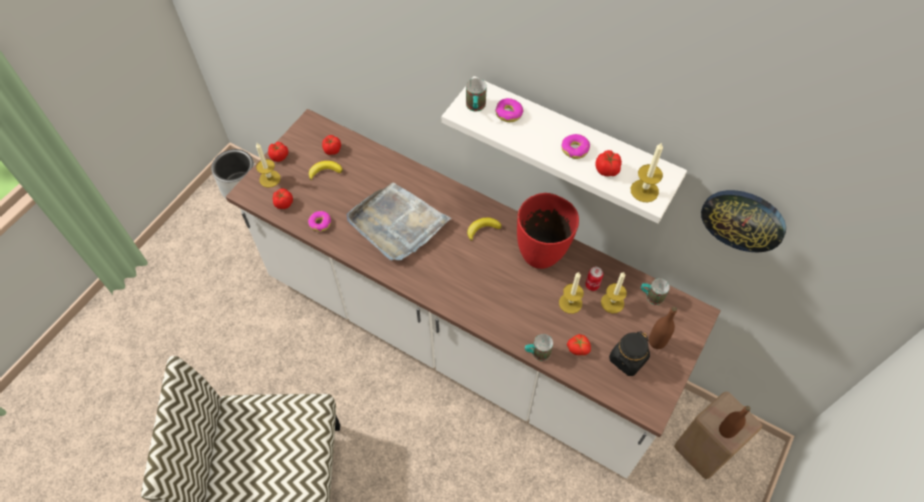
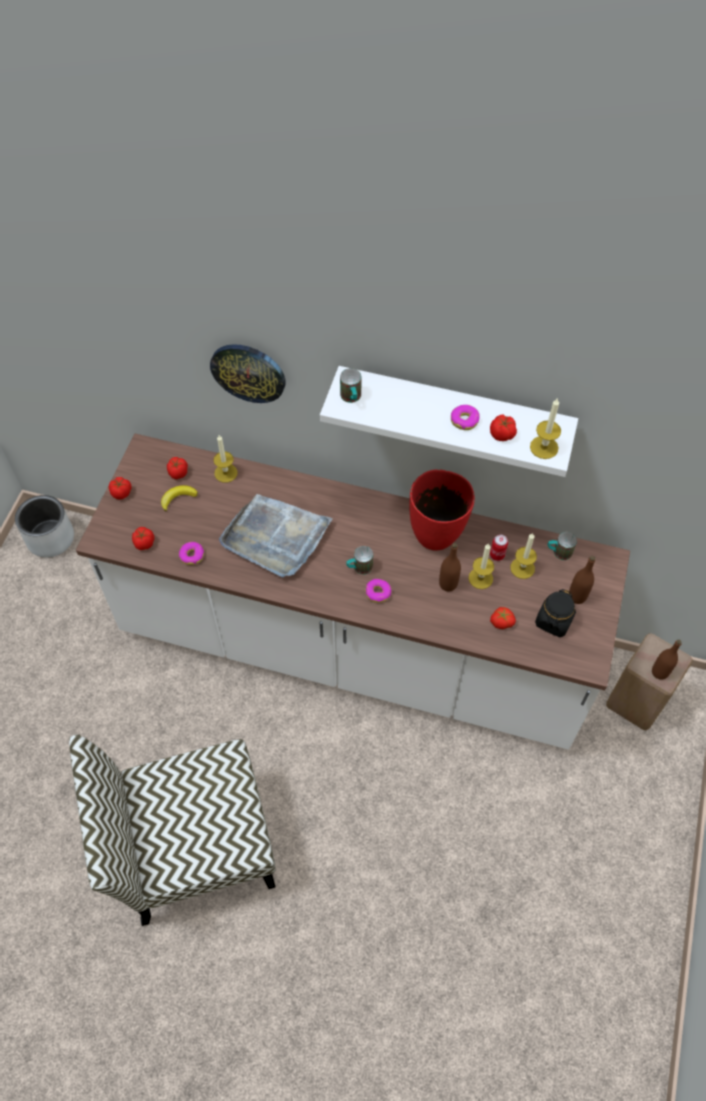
camera: 15 degrees left, 0 degrees up
candle [256,143,281,188] -> candle moved to [214,435,238,483]
banana [467,218,502,241] -> none
donut [495,98,523,122] -> donut moved to [366,579,392,603]
mug [525,334,553,361] -> mug moved to [346,546,373,575]
wall clock [701,190,786,252] -> wall clock moved to [210,344,286,403]
none -> brown bottle [439,543,461,592]

